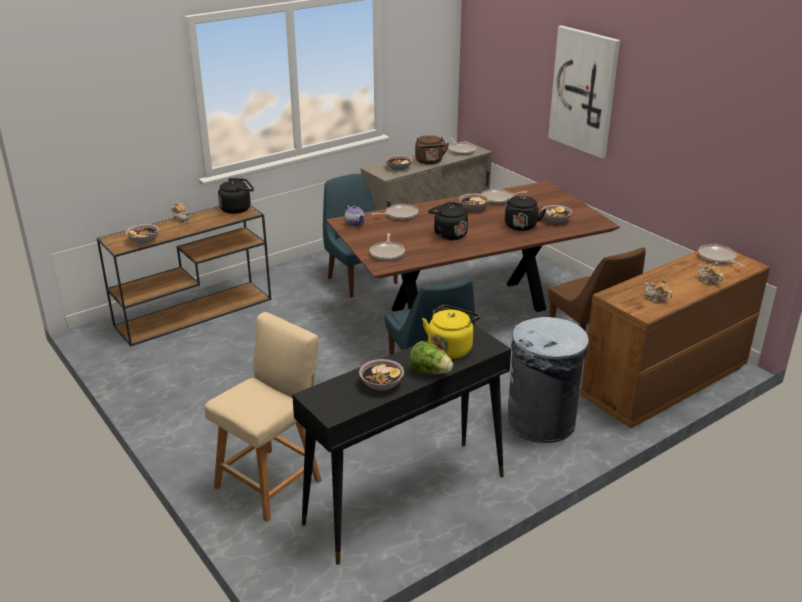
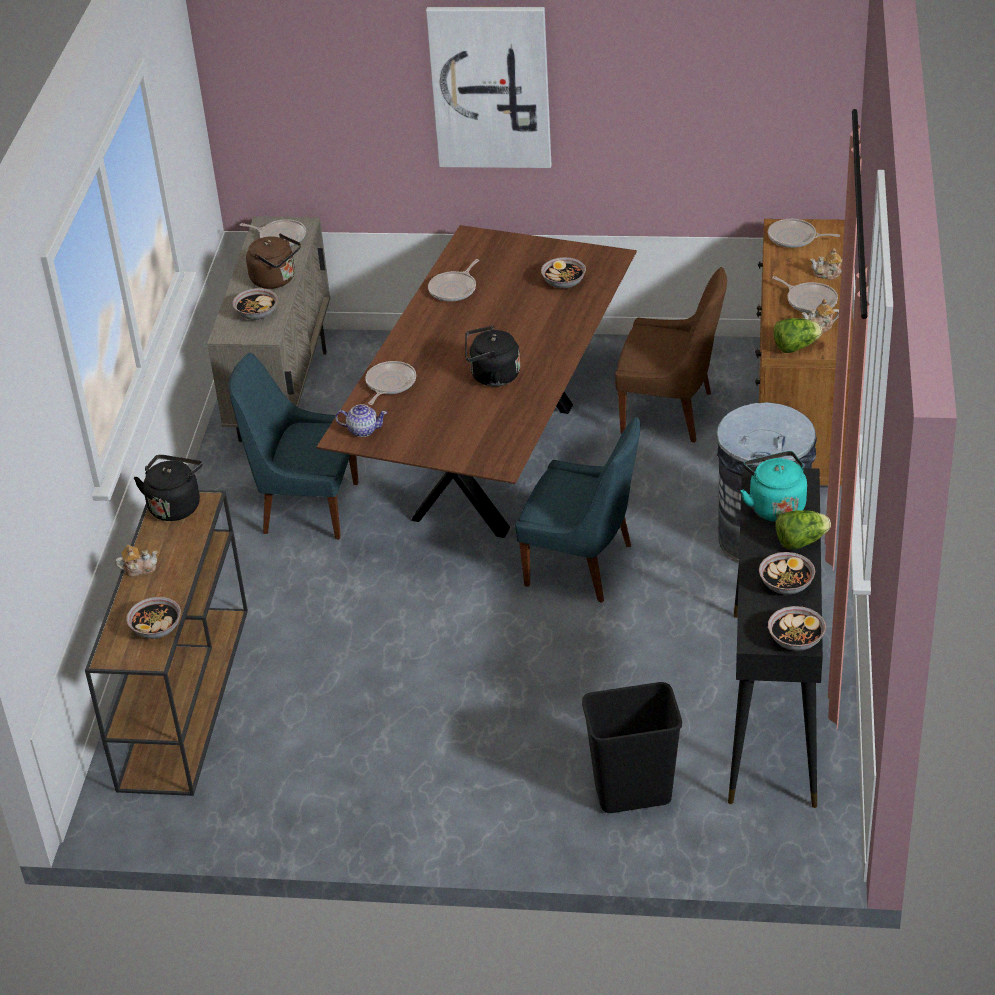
camera: 45 degrees left, 10 degrees up
beige stool [204,312,321,522] -> black trash can [582,682,682,813]
frying pan [370,233,405,261] -> frying pan moved to [772,276,838,314]
yellow kettle [422,305,480,359] -> turquoise kettle [741,451,807,522]
bowl [459,193,489,211] -> bowl moved to [768,606,826,651]
black kettle [505,196,546,231] -> none
none -> lettuce [774,318,822,353]

